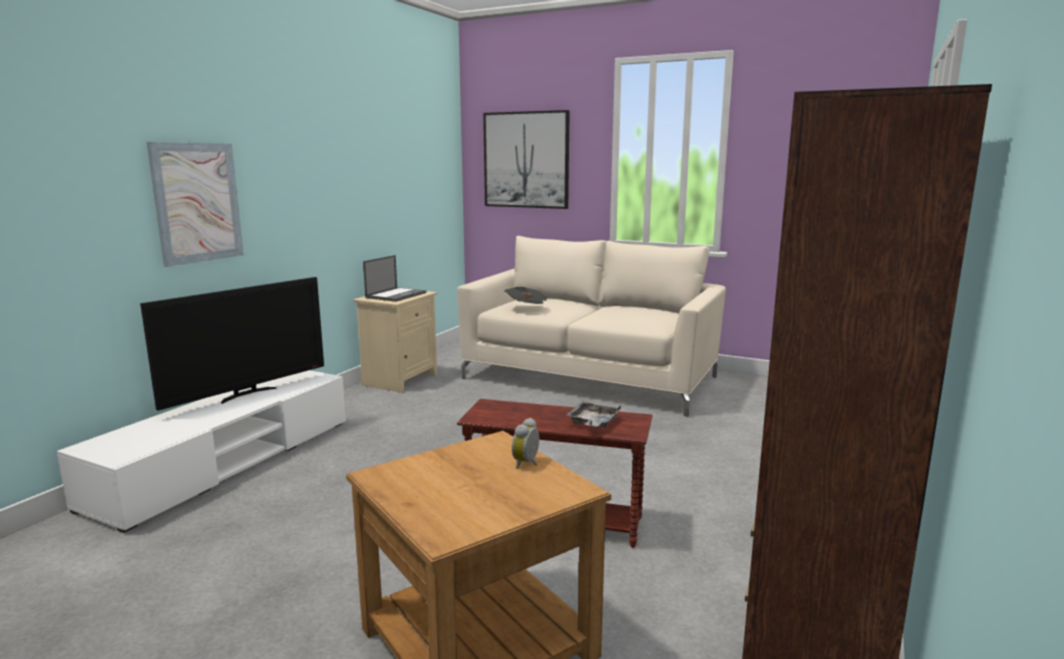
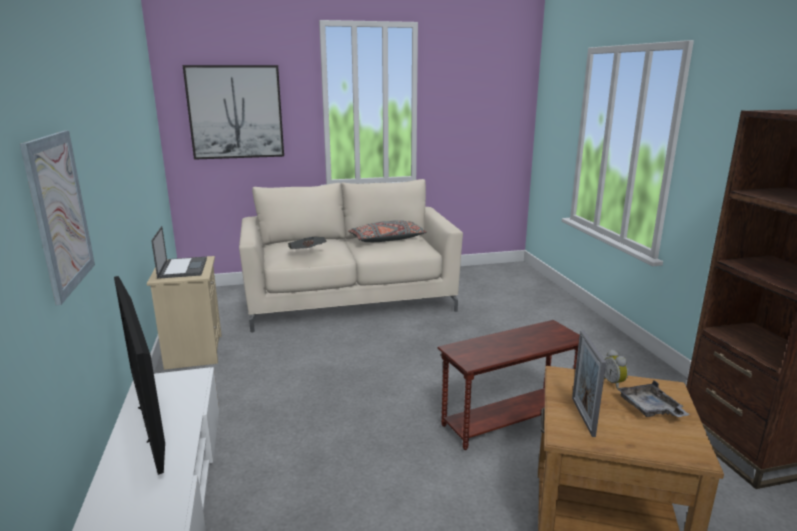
camera: 40 degrees left, 5 degrees up
television [140,277,324,411] -> television turned 150 degrees clockwise [114,276,165,475]
grey tray [566,402,621,428] -> grey tray moved to [616,381,690,417]
none -> grey pillow [348,220,427,242]
none -> picture frame [572,330,606,437]

